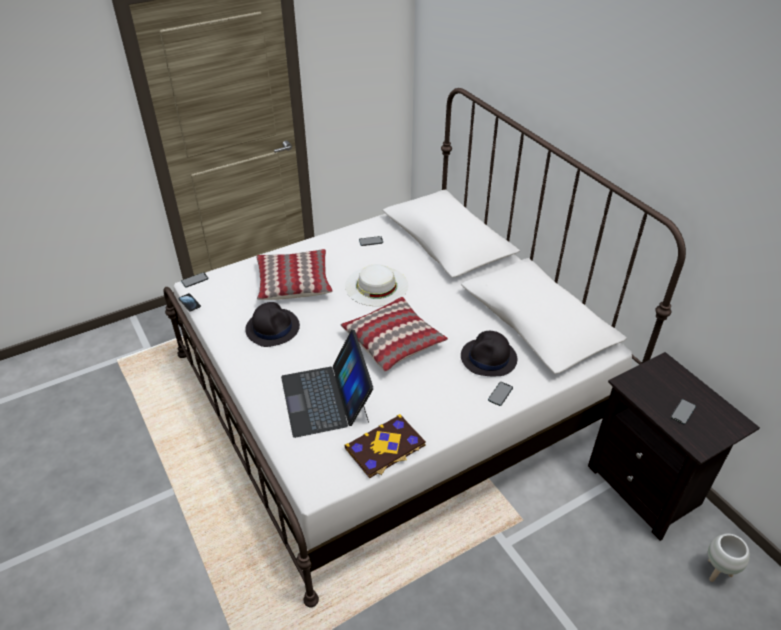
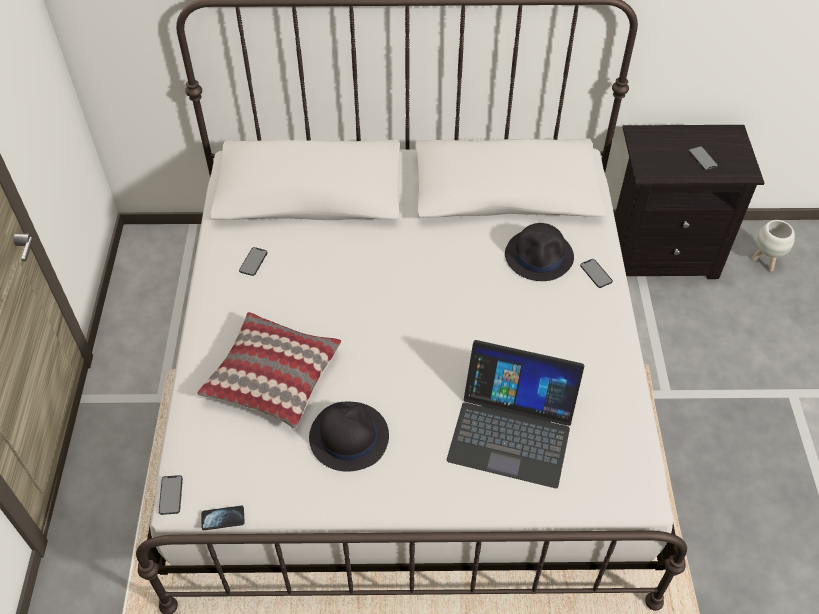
camera: 60 degrees left, 10 degrees up
pillow [341,297,448,372] -> none
book [344,414,426,478] -> none
white hat [345,264,408,306] -> none

